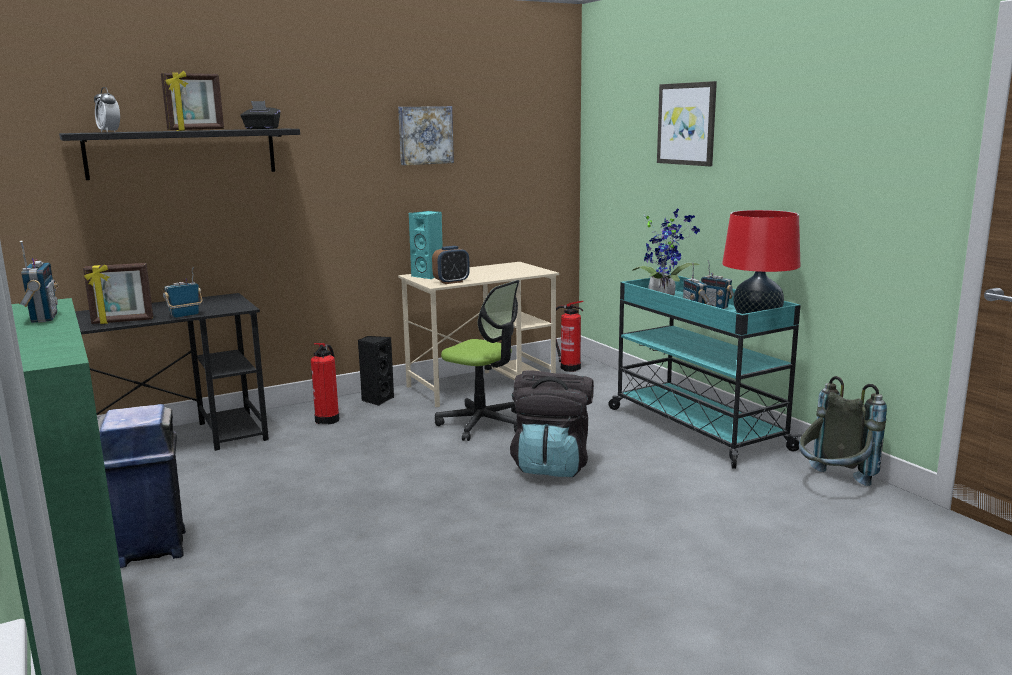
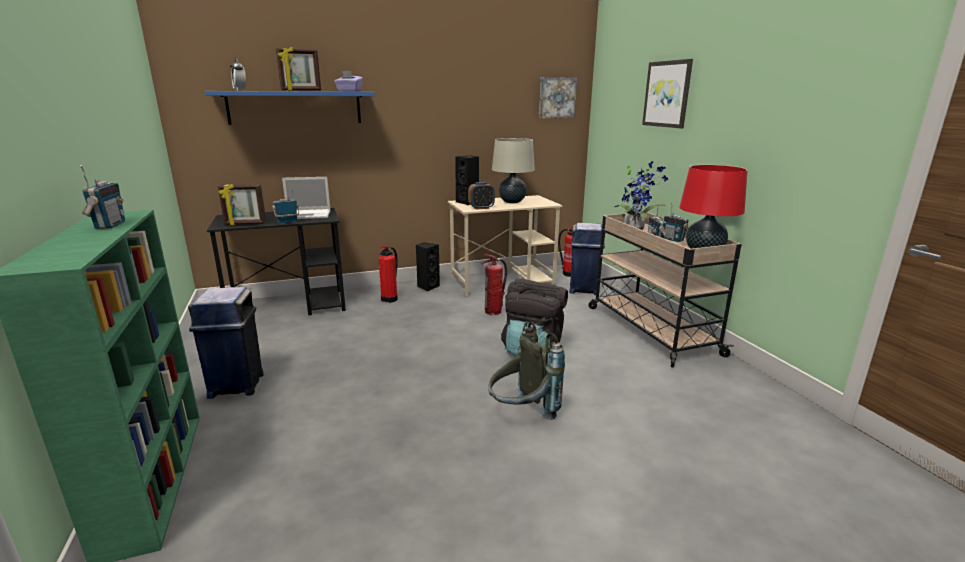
camera: 10 degrees right, 5 degrees up
black shelf [59,129,300,180] -> blue shelf [204,91,375,125]
black tissue box [240,101,280,129] -> purple tissue box [334,71,363,92]
picture [398,106,454,165] -> picture moved to [539,77,577,119]
turquoise speaker [409,211,443,279] -> black speaker [455,156,479,205]
office chair [435,280,520,441] -> fire extinguisher [481,254,507,315]
turquoise cart [609,276,802,469] -> beige cart [589,212,742,368]
grey backpack [799,376,887,486] -> grey backpack moved to [488,322,565,420]
none -> laptop [282,177,330,219]
none -> beige table lamp [492,138,535,203]
none -> blue trash can [569,223,605,295]

